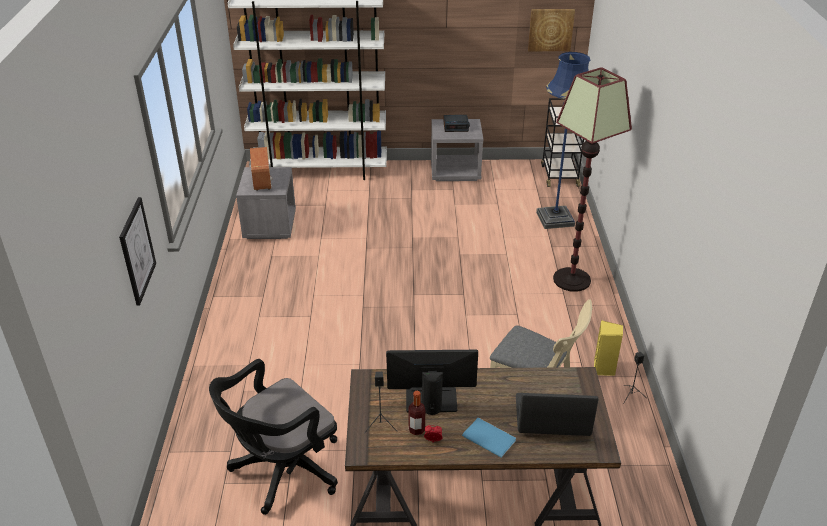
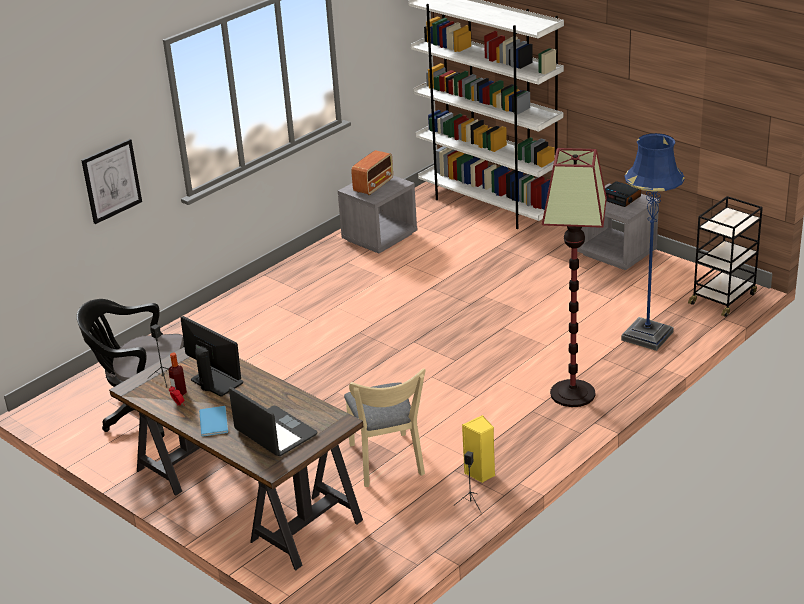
camera: 45 degrees right, 5 degrees down
picture [528,9,575,51] -> none

